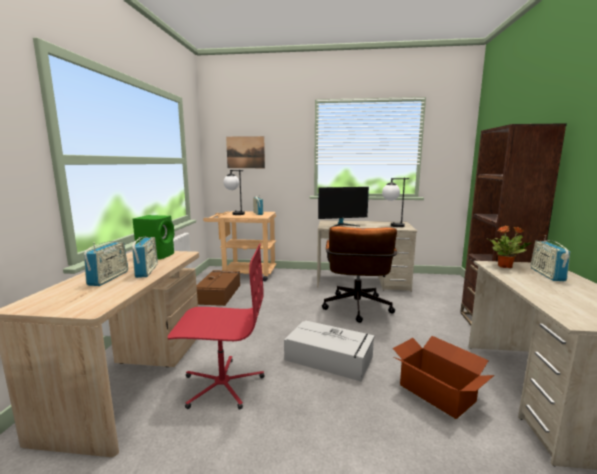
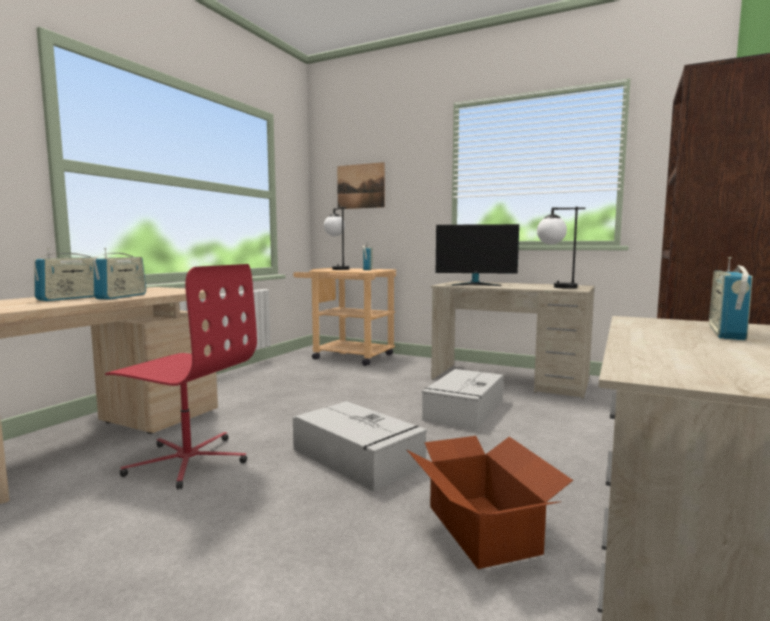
camera: 20 degrees right, 5 degrees down
green speaker [133,215,174,259] -> none
brown storage box [197,270,240,306] -> none
brown office chair [322,226,397,323] -> grey storage box [422,369,504,430]
potted plant [487,226,532,268] -> none

